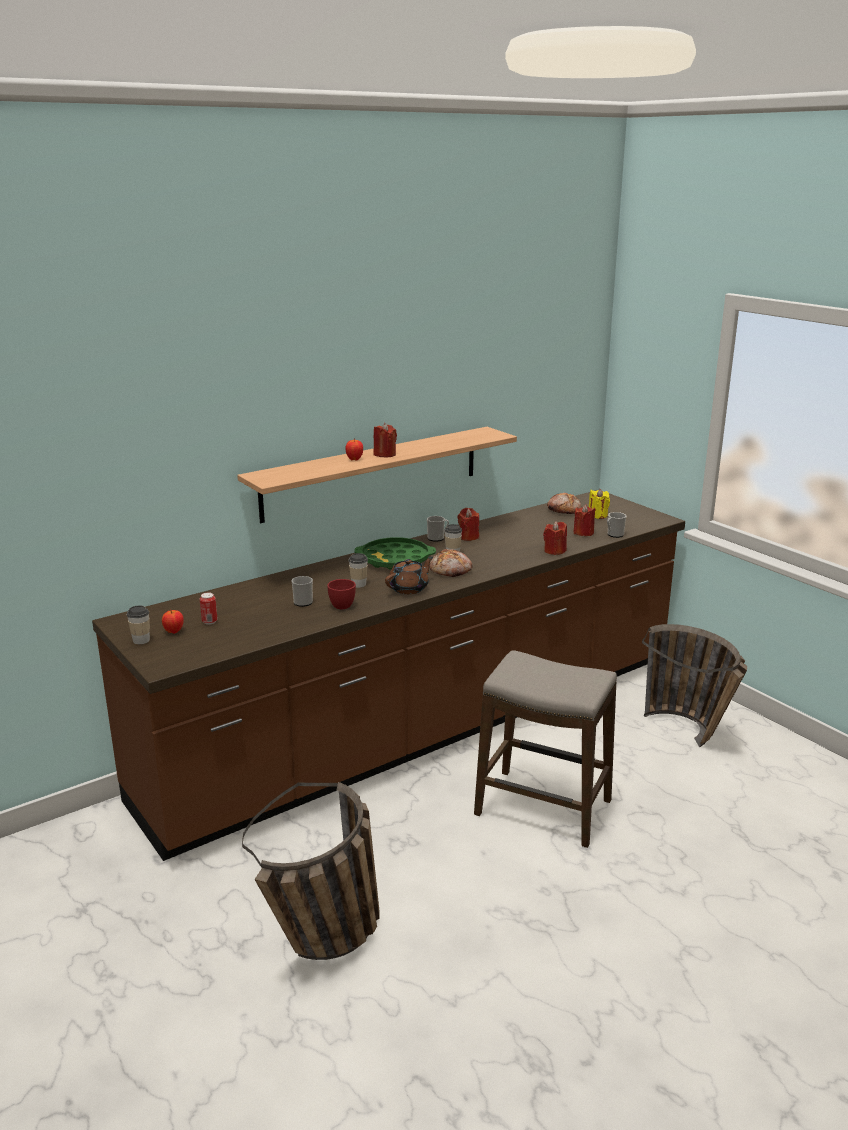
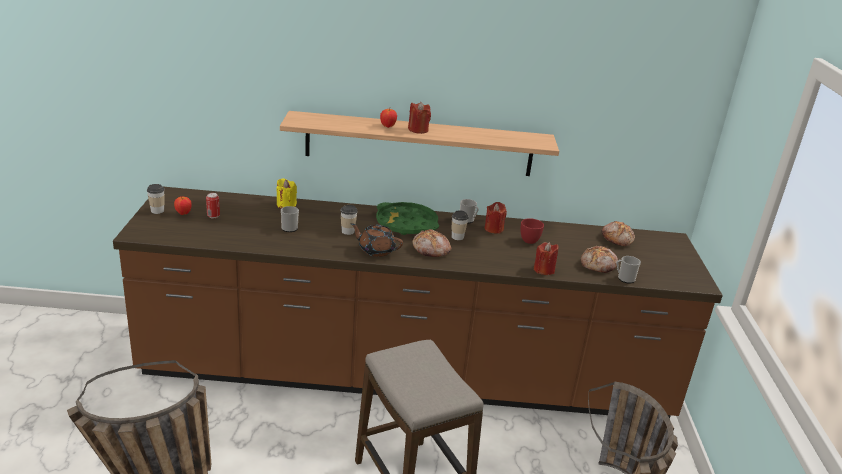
camera: 35 degrees right, 5 degrees up
red cup [327,579,356,609] -> red cup moved to [520,218,544,244]
brown teapot [385,557,433,594] -> brown teapot turned 150 degrees counterclockwise [350,223,403,257]
red candle [574,504,596,536] -> bread [581,246,618,273]
yellow candle [589,489,610,519] -> yellow candle moved to [276,178,297,209]

